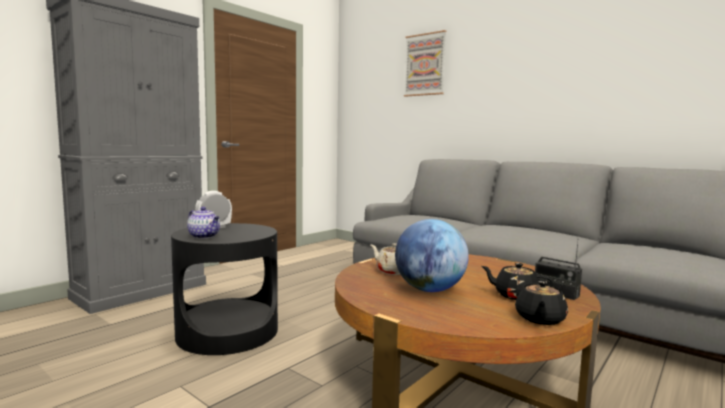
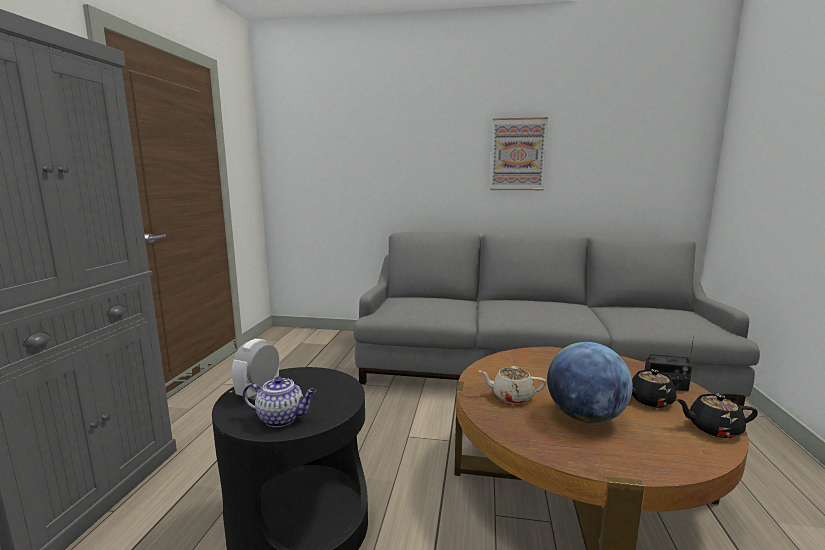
camera: 30 degrees left, 5 degrees up
picture [404,30,446,97] -> picture moved to [490,117,548,190]
black teapot [515,281,568,325] -> black teapot turned 105 degrees clockwise [676,394,758,438]

